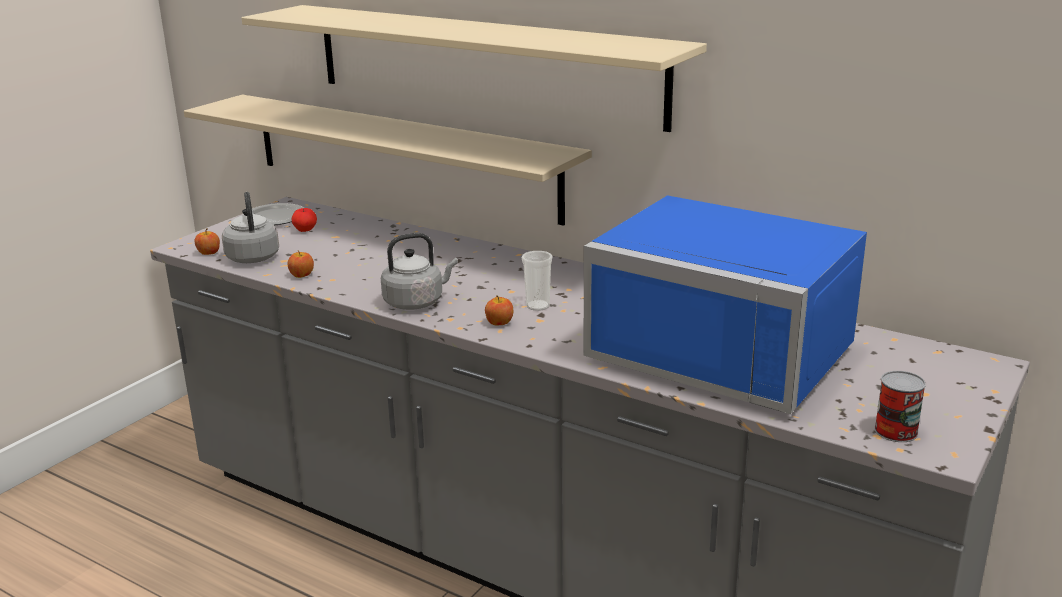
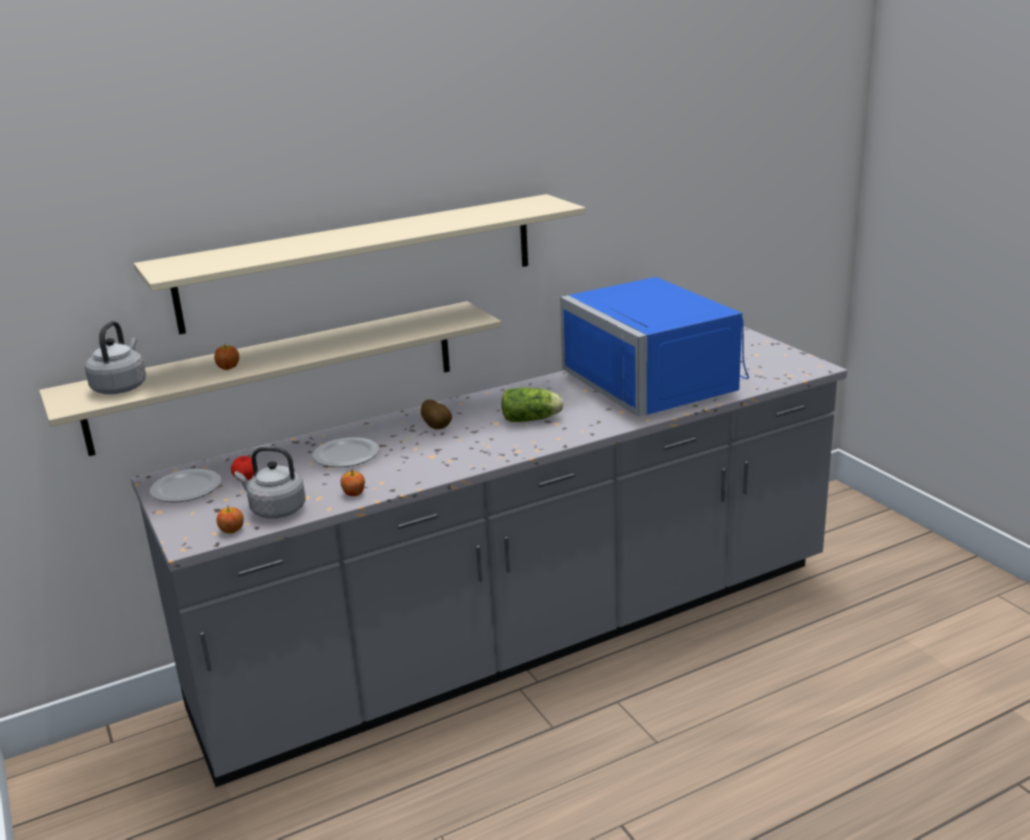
camera: 60 degrees left, 0 degrees up
grey kettle [381,233,458,310] -> grey kettle moved to [85,321,146,394]
apple [485,295,513,326] -> apple moved to [214,344,239,370]
cup [522,251,552,311] -> lettuce [501,388,564,422]
blue microwave [584,195,867,414] -> blue microwave turned 90 degrees clockwise [560,277,749,417]
can [874,371,926,442] -> none
none -> plate [313,437,379,467]
none -> potato [421,400,452,429]

